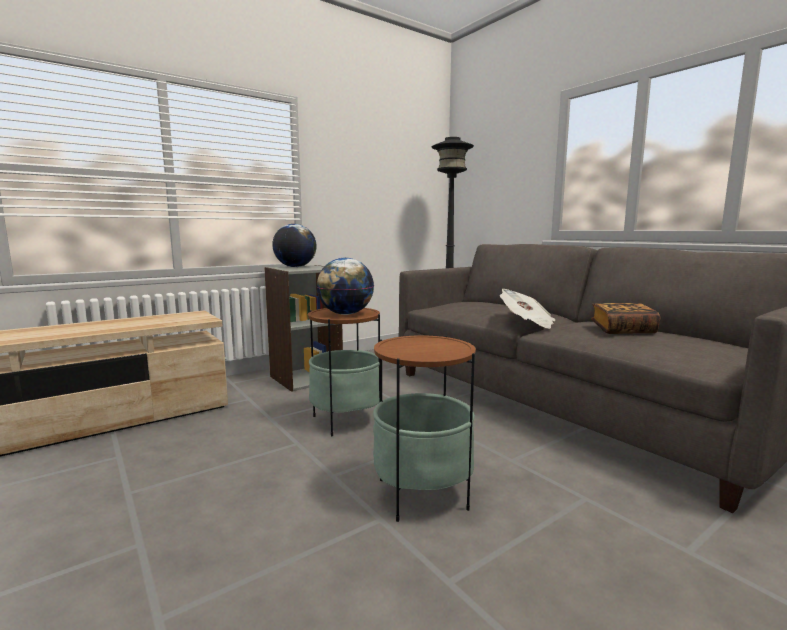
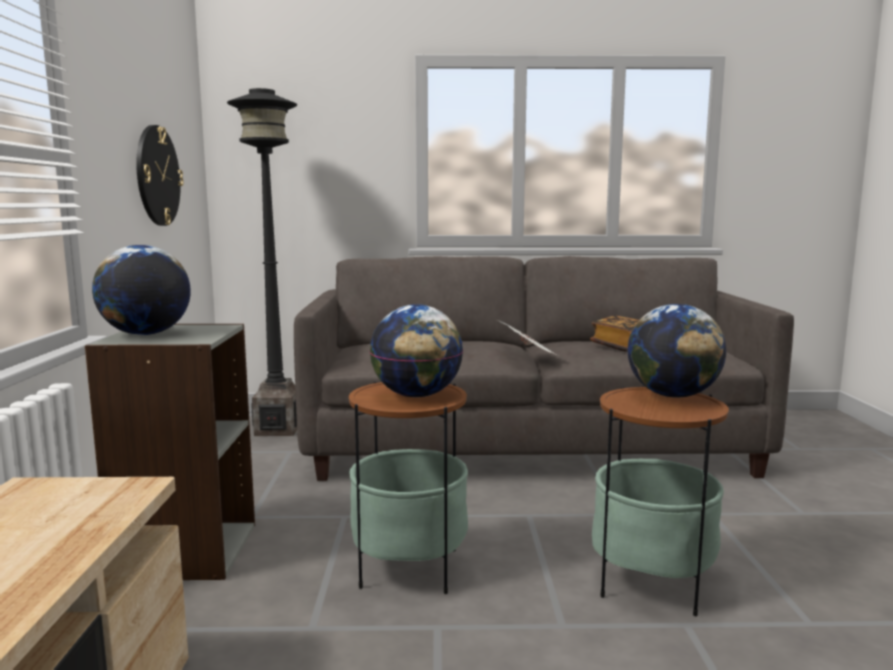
camera: 55 degrees left, 0 degrees up
none -> wall clock [136,125,183,226]
none -> globe [628,304,726,398]

